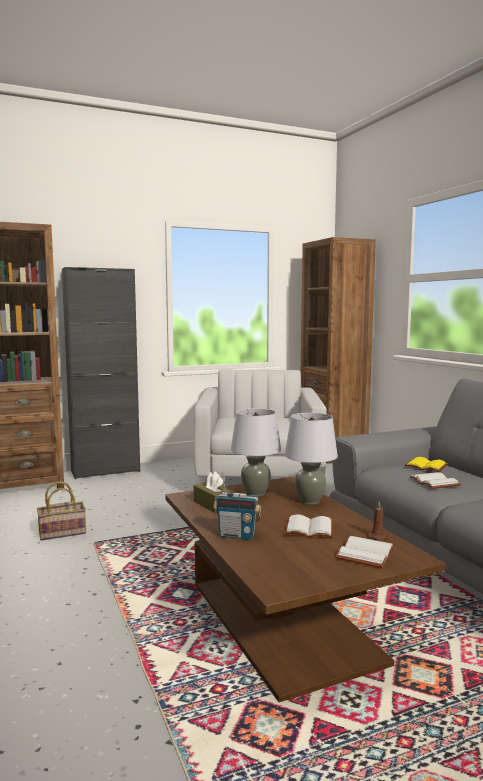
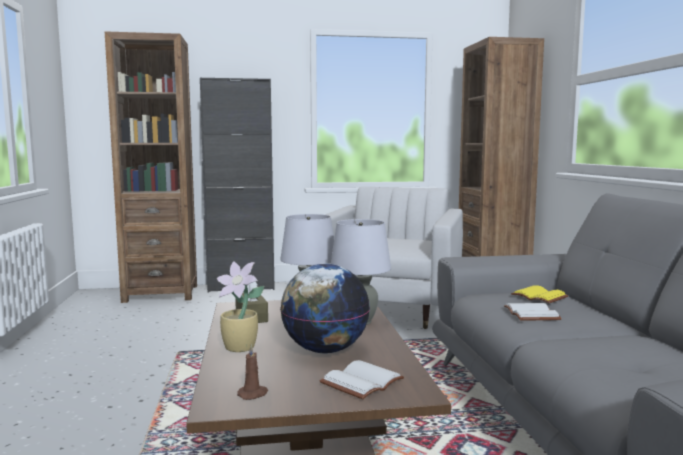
camera: 15 degrees right, 0 degrees up
basket [37,482,86,541] -> none
radio [213,472,261,540] -> potted plant [217,261,264,352]
white book [284,514,334,538] -> globe [280,263,370,353]
brown candle [367,501,388,540] -> brown candle moved to [237,344,268,400]

